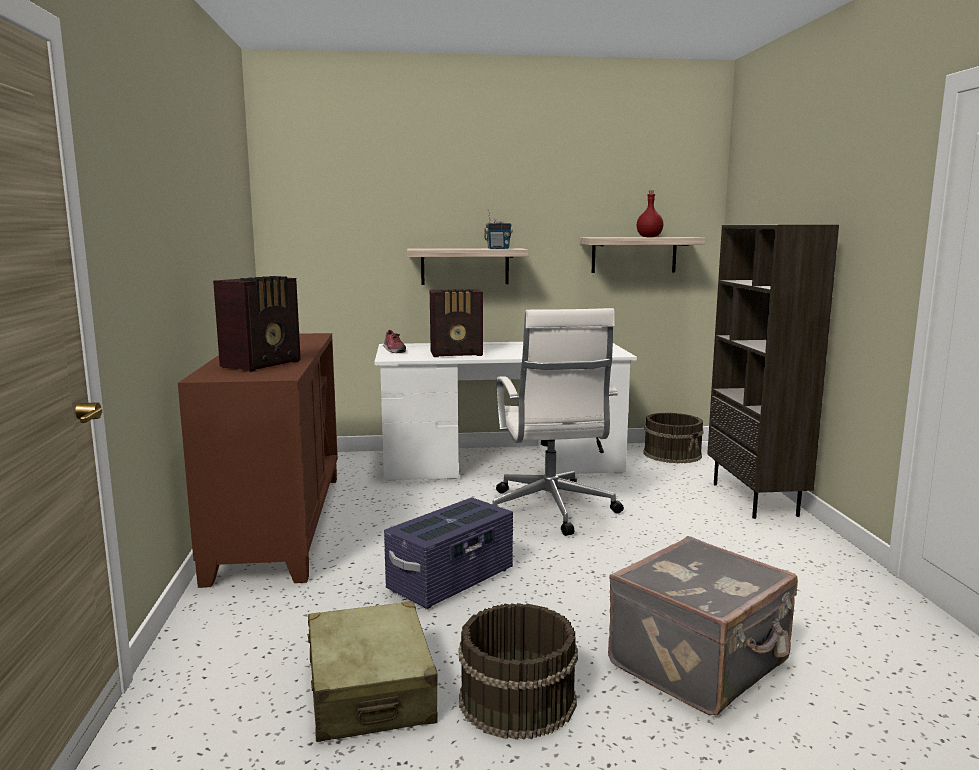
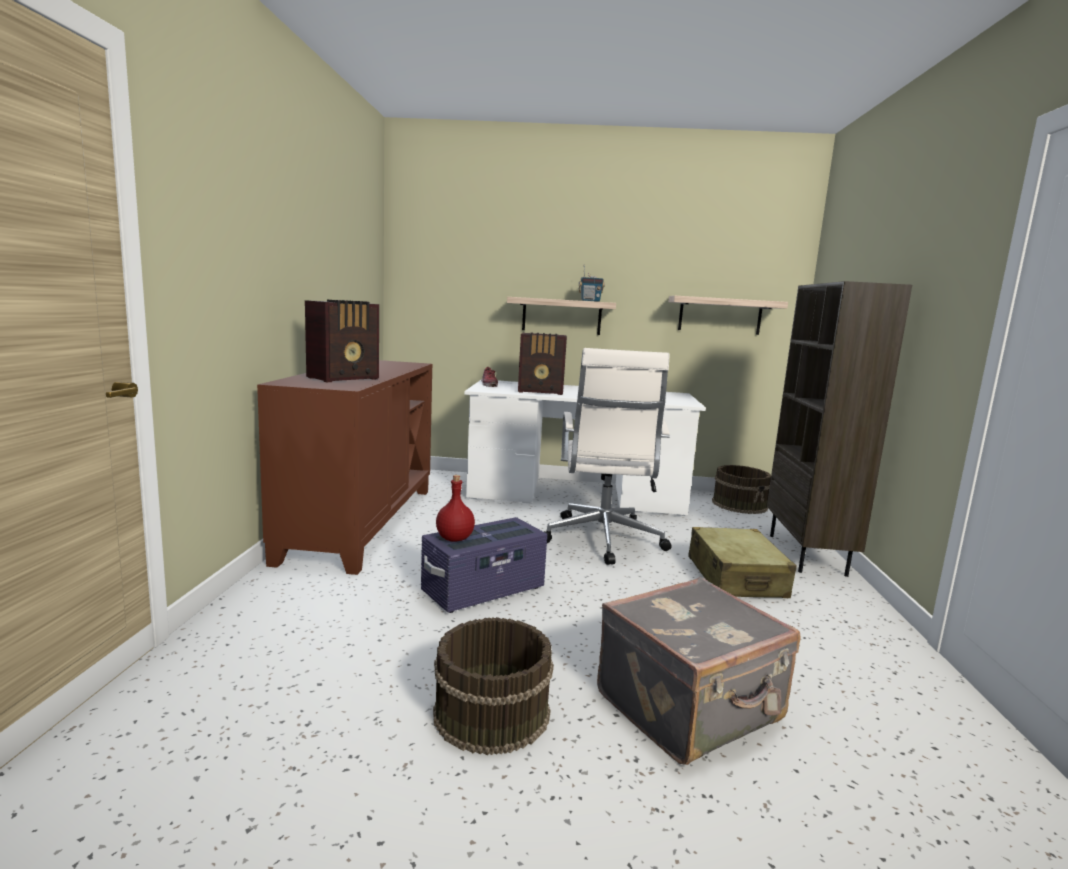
camera: 10 degrees right, 0 degrees up
beige suitcase [308,601,438,742] -> beige suitcase moved to [688,527,797,598]
red bottle [637,190,663,237] -> red bottle moved to [436,475,475,542]

